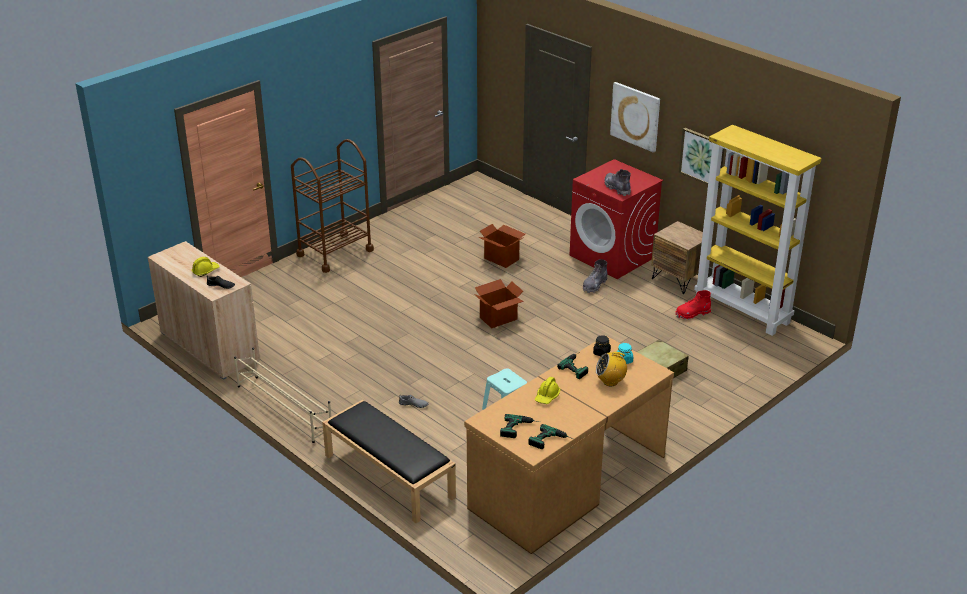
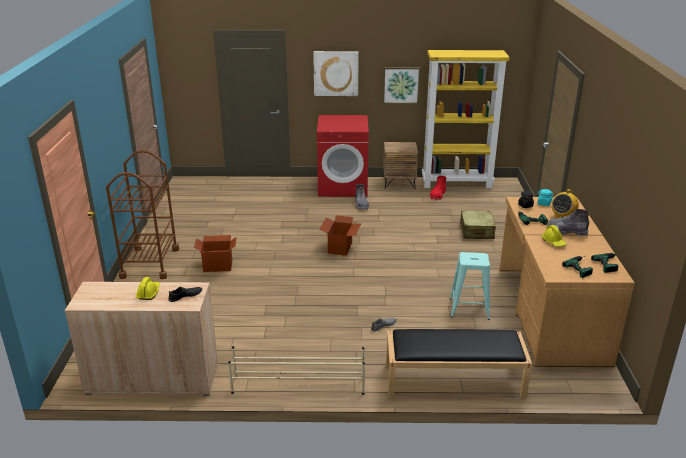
camera: 45 degrees left, 5 degrees down
cardboard box [478,224,525,268] -> cardboard box moved to [194,235,237,272]
grey boot [604,169,631,196] -> grey boot moved to [547,209,590,236]

